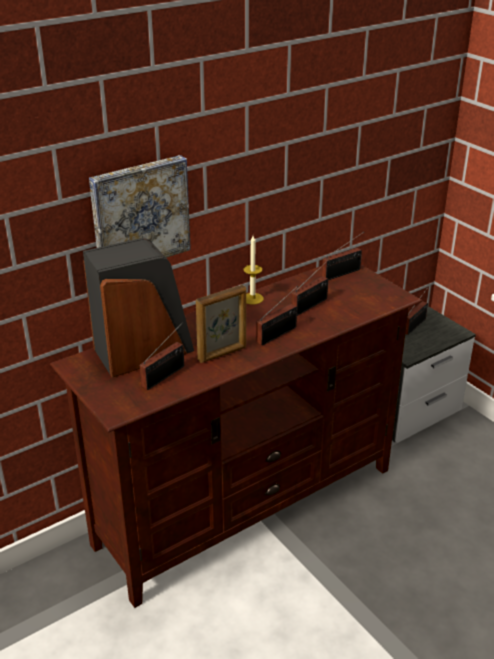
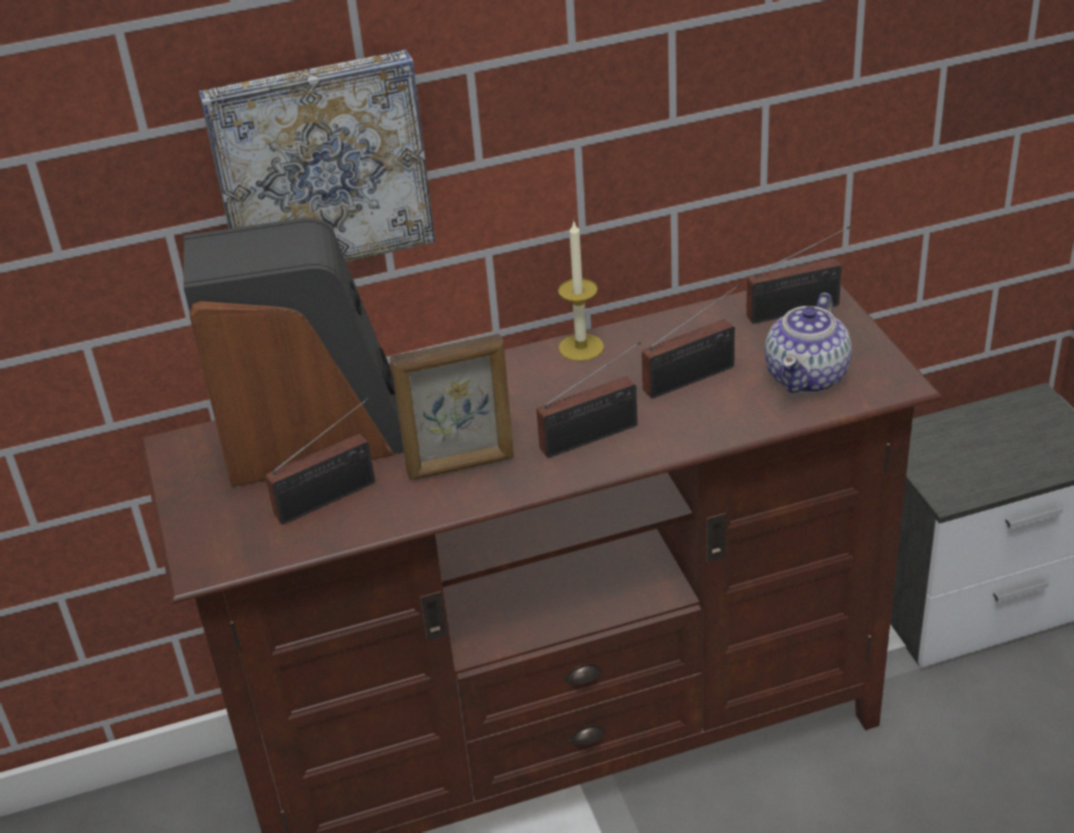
camera: 20 degrees right, 5 degrees up
radio [406,287,428,335] -> none
none -> teapot [765,293,852,393]

